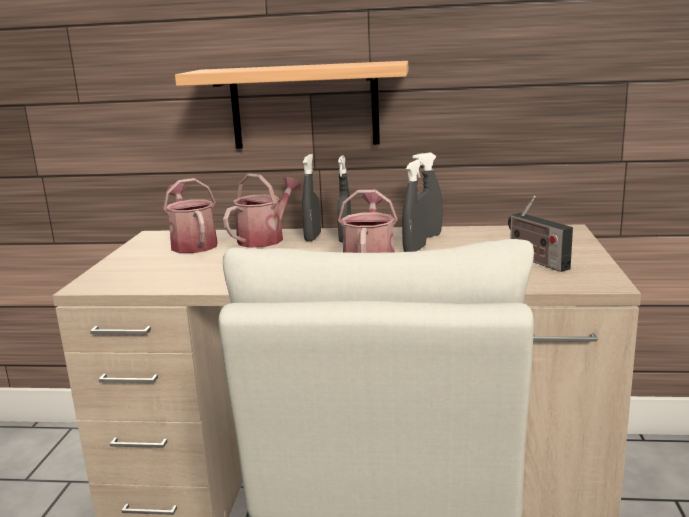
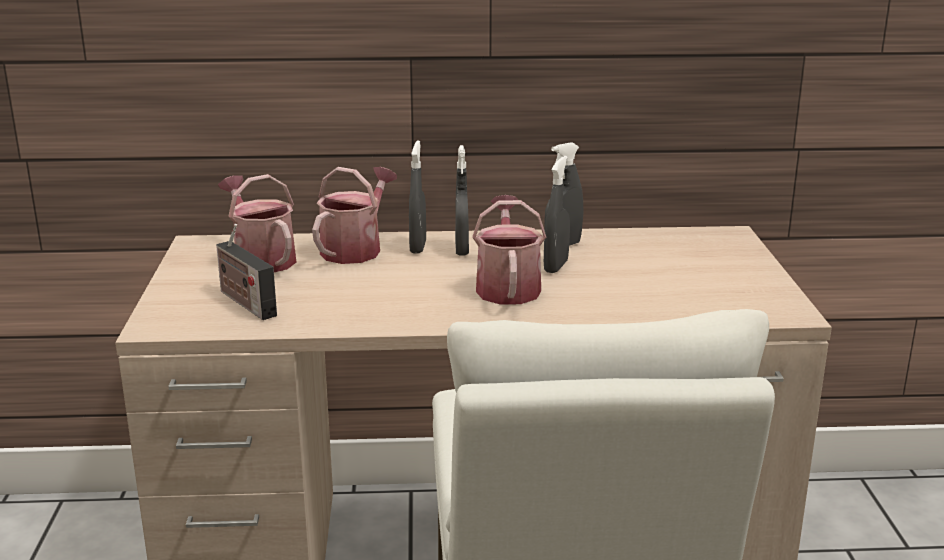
camera: 10 degrees left, 5 degrees up
shelf [175,61,408,149] -> none
radio [508,196,573,272] -> radio moved to [216,224,277,320]

